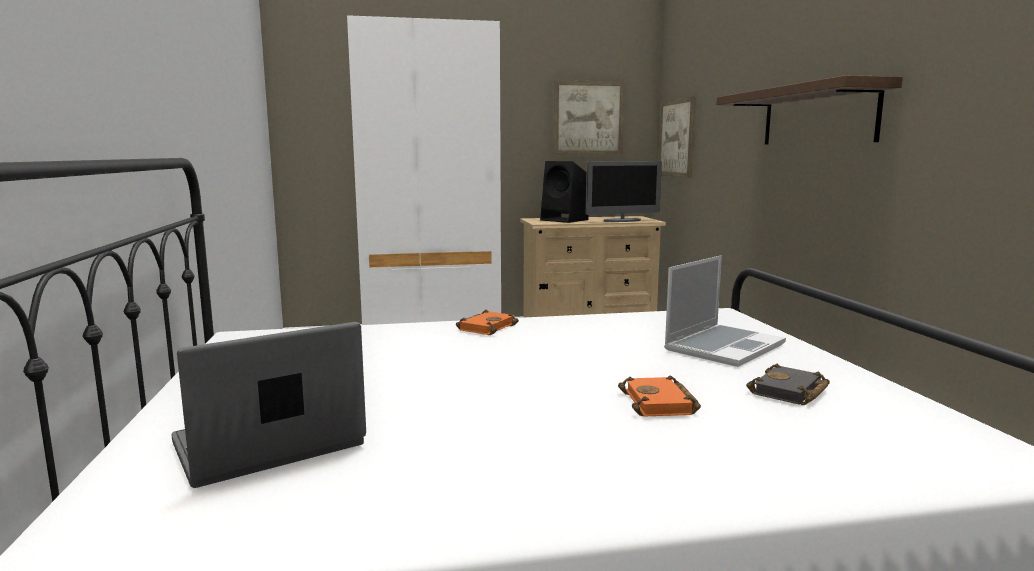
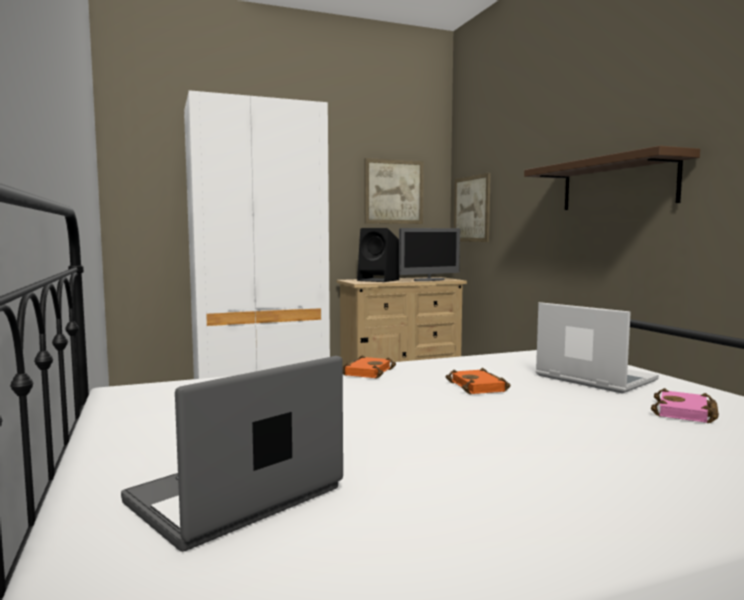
camera: 10 degrees left, 5 degrees down
orange book [618,376,701,416] -> orange book moved to [446,368,511,394]
laptop [664,255,786,367] -> laptop turned 75 degrees counterclockwise [535,302,659,394]
black book [746,364,830,405] -> pink book [651,388,719,423]

